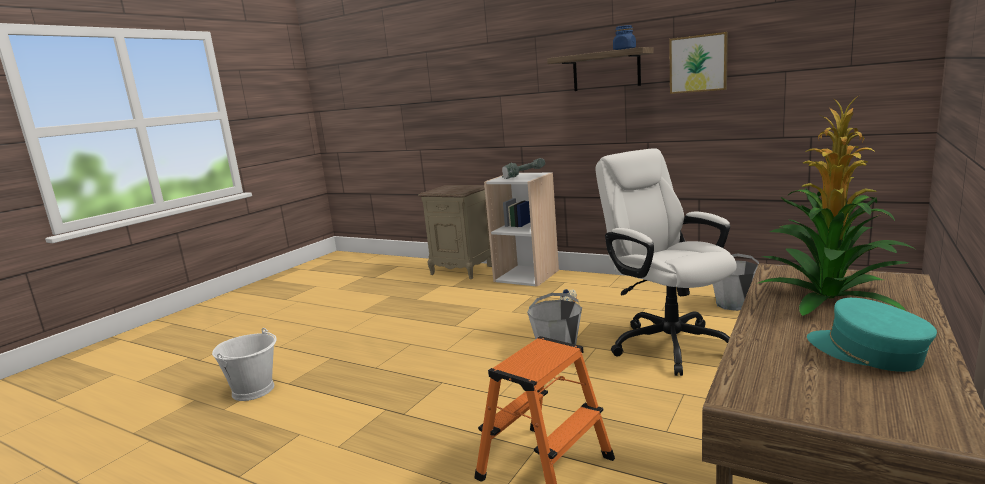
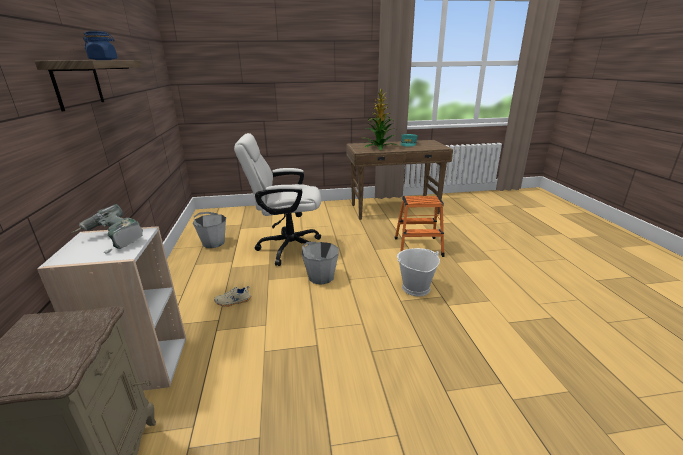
camera: 130 degrees left, 10 degrees up
white bucket [212,328,277,401] -> white bucket moved to [397,248,440,296]
white office chair [596,148,737,376] -> white office chair turned 60 degrees clockwise [234,133,321,266]
picture [669,32,728,94] -> none

